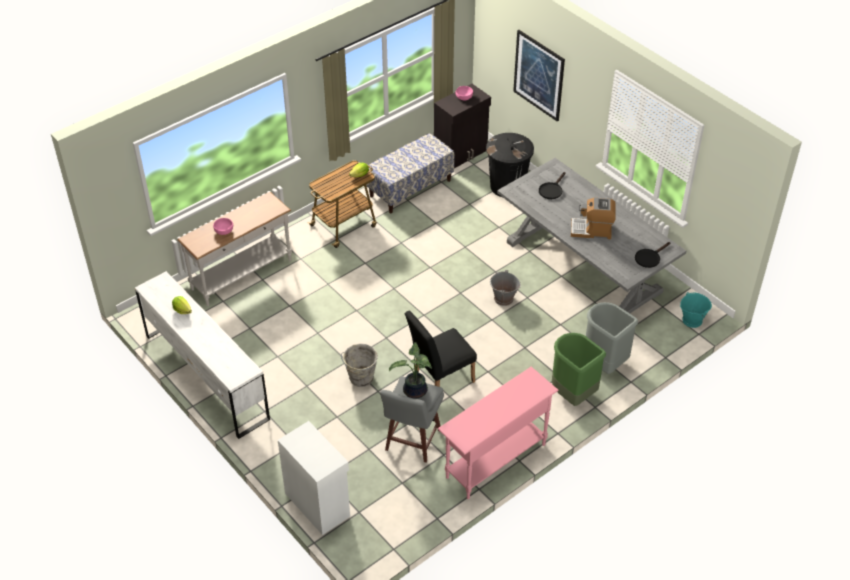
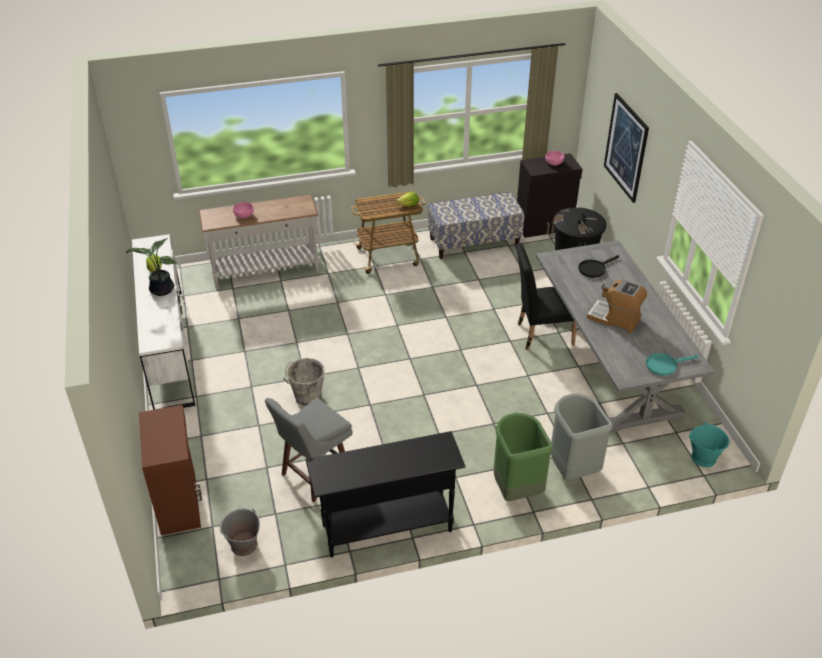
camera: 25 degrees right, 5 degrees down
white cabinet [278,421,350,535] -> brown cabinet [139,405,202,535]
potted plant [389,342,432,399] -> potted plant moved to [126,238,177,296]
black chair [405,311,477,387] -> black chair moved to [516,244,577,350]
pink console table [438,367,559,499] -> black console table [306,431,466,558]
grey bucket [490,270,521,306] -> grey bucket moved to [220,508,260,556]
black frying pan [635,242,670,268] -> turquoise frying pan [646,353,699,376]

